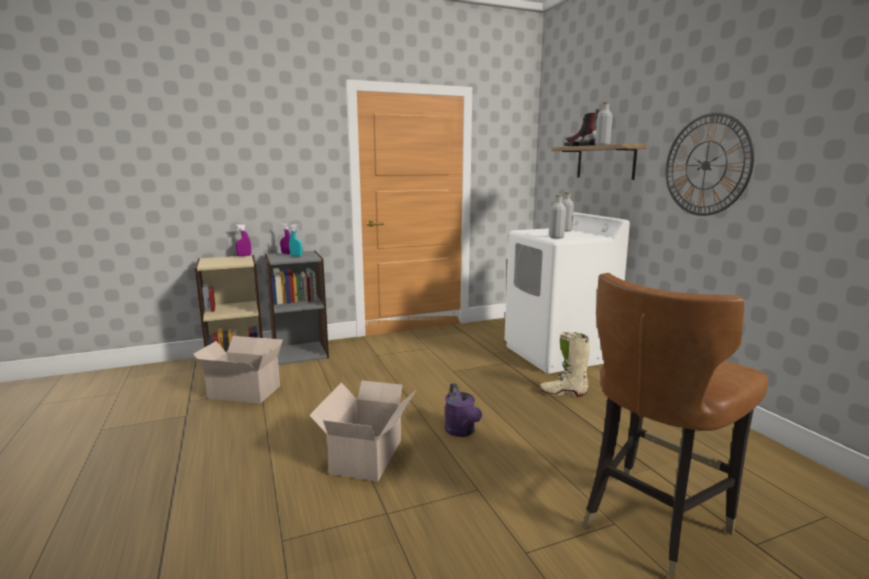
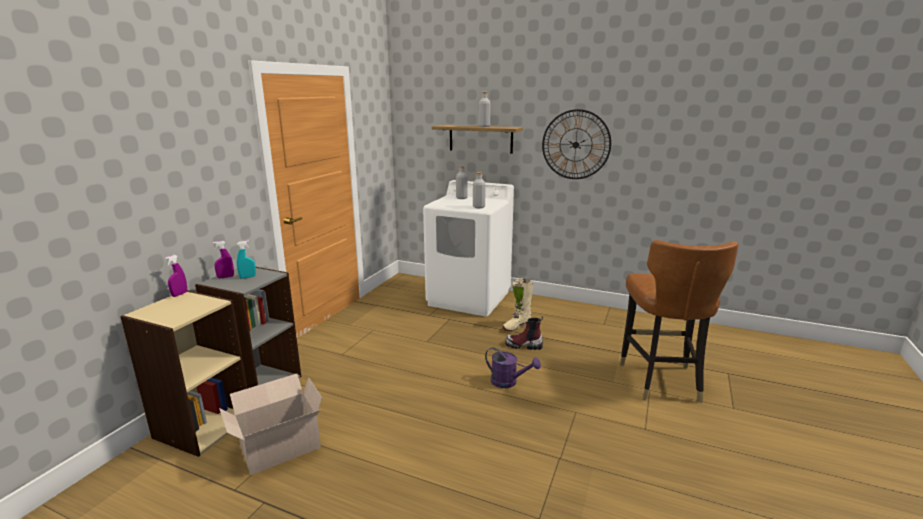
camera: 45 degrees left, 5 degrees up
cardboard box [309,380,416,482] -> none
boot [564,109,599,146] -> boot moved to [505,316,543,350]

